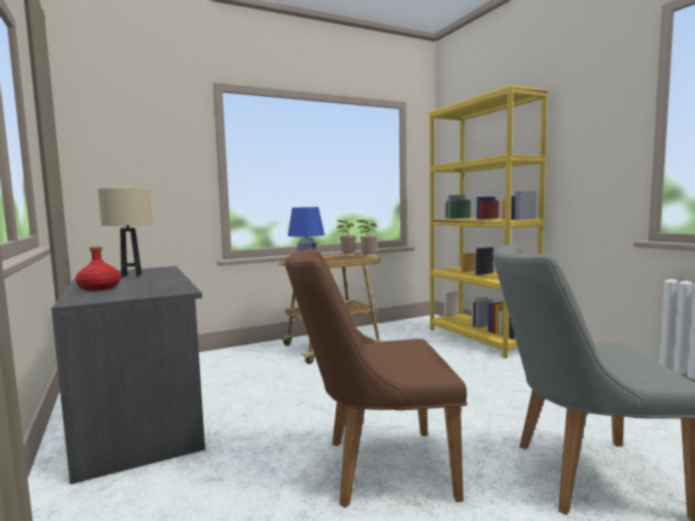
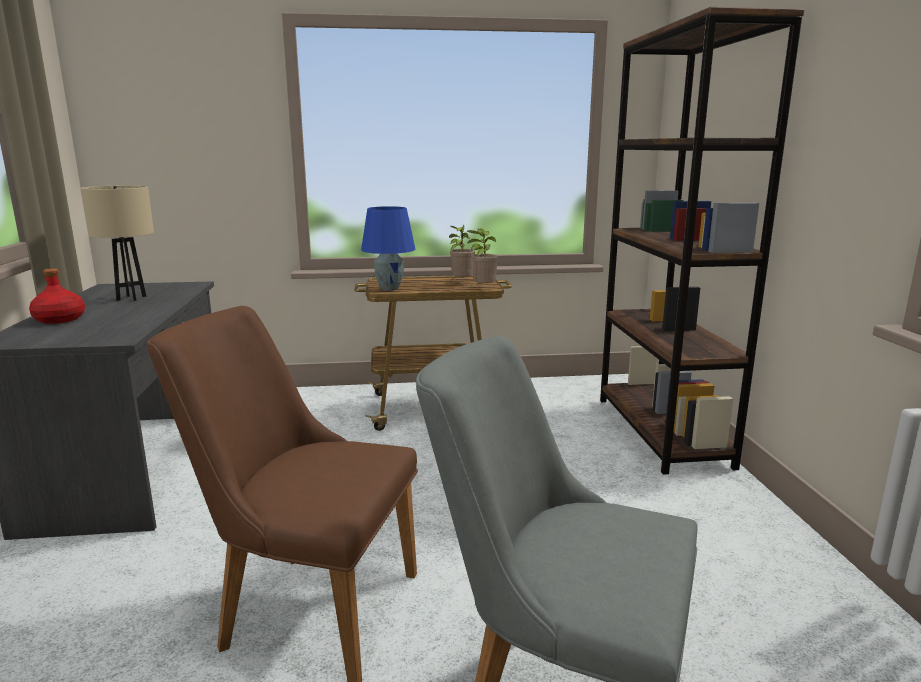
camera: 20 degrees right, 10 degrees up
yellow bookcase [429,85,548,358] -> brown bookcase [600,7,804,475]

